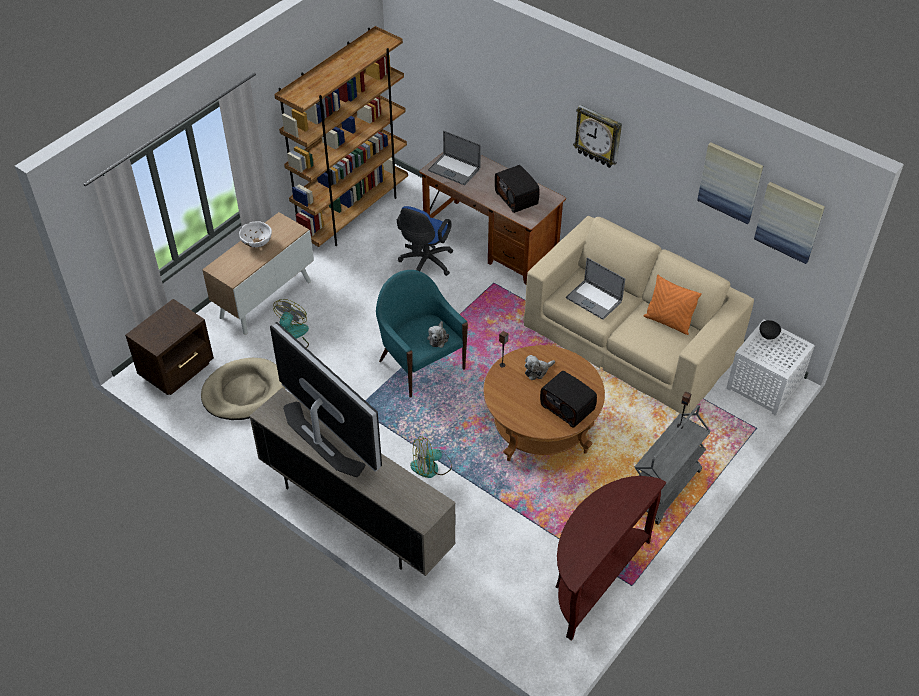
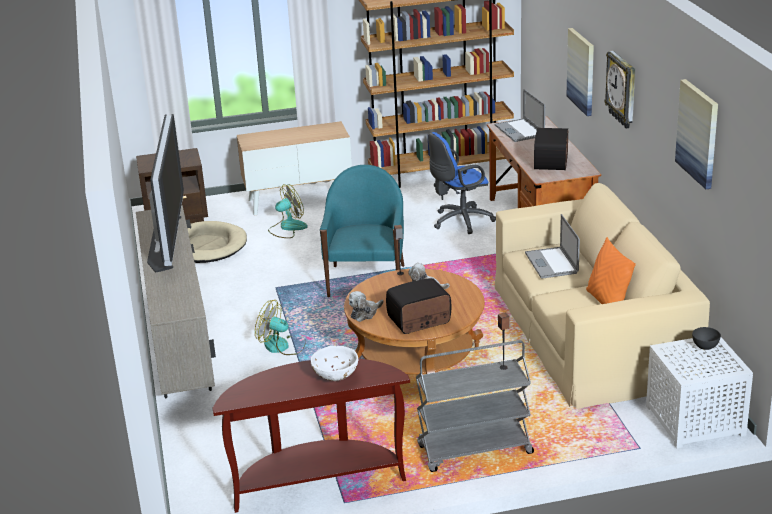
camera: 40 degrees right, 20 degrees down
white bowl [239,222,272,247] -> white bowl moved to [311,346,358,381]
plush toy [427,321,449,348] -> plush toy moved to [349,291,384,322]
radio [540,371,597,428] -> radio turned 75 degrees clockwise [386,278,451,334]
picture [754,182,825,264] -> picture moved to [567,28,594,116]

